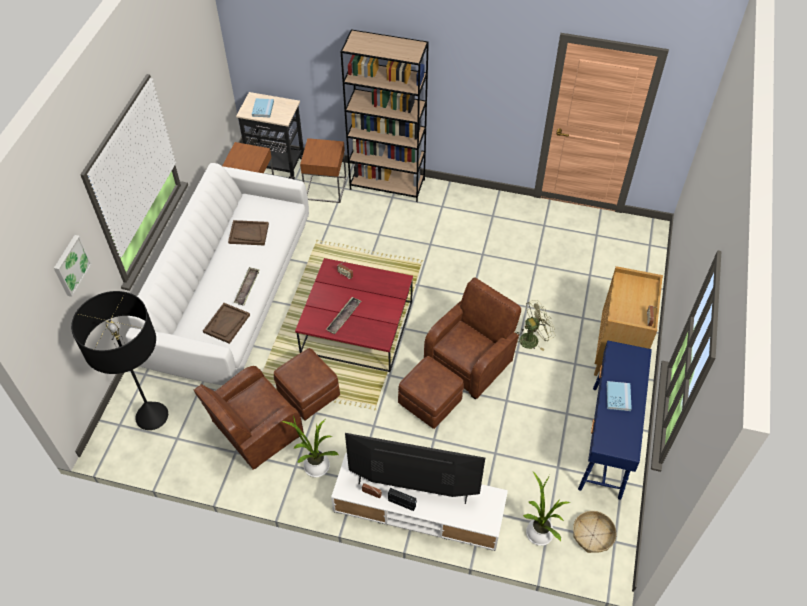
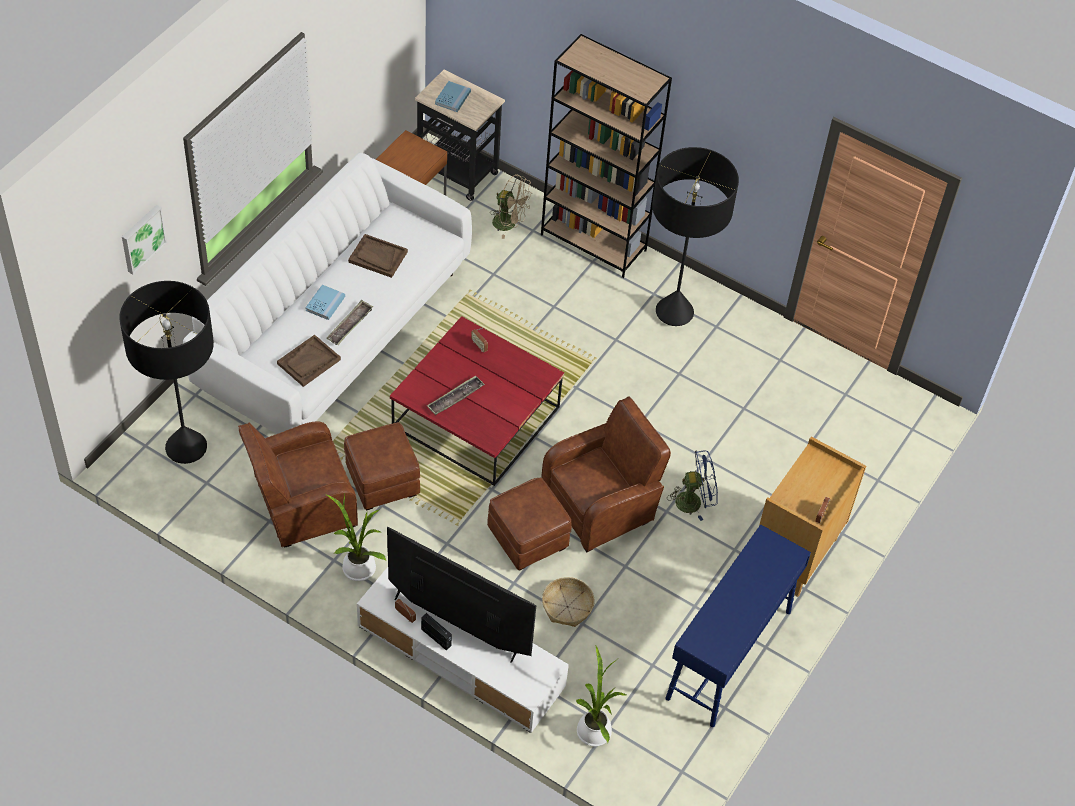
camera: 15 degrees right, 0 degrees up
brown side table [300,138,346,203] -> beige fan [490,174,532,239]
green fan [517,300,555,351] -> blue fan [667,450,718,521]
basket [573,511,616,553] -> basket moved to [542,577,595,627]
blue book [607,381,632,411] -> blue book moved to [305,285,345,320]
none -> black floor lamp [652,147,739,326]

